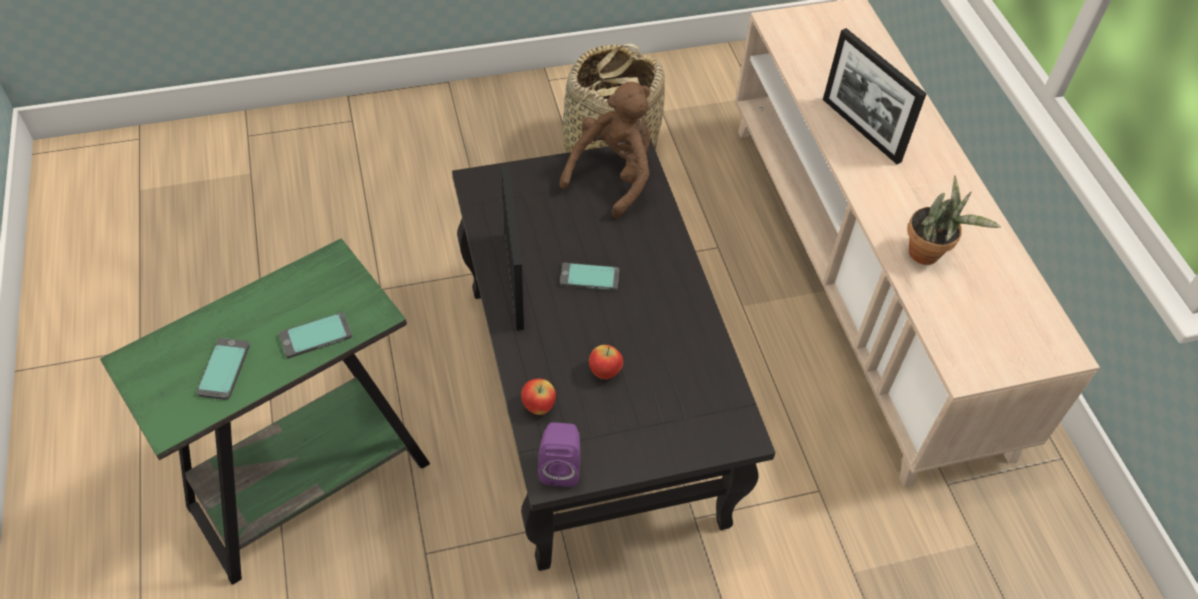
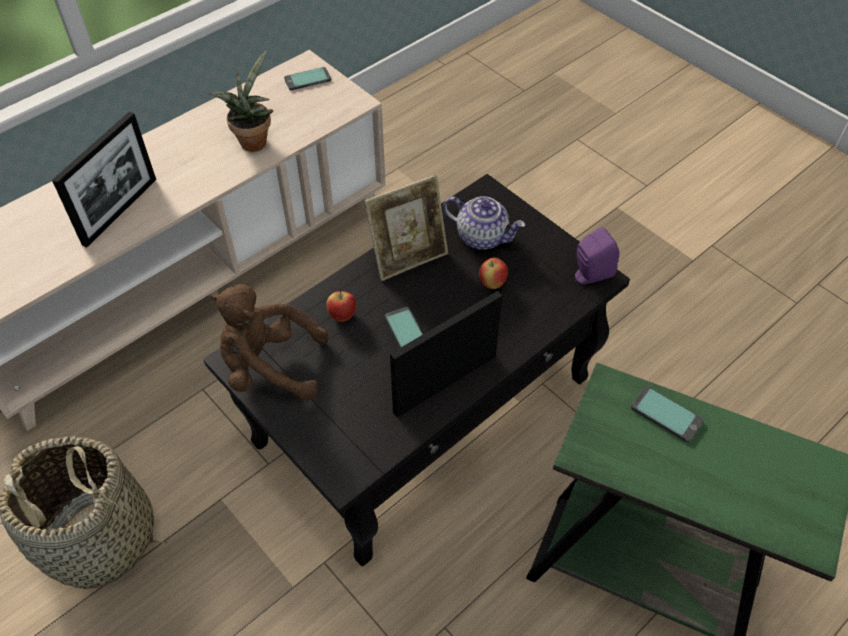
camera: 115 degrees left, 0 degrees up
phone [196,338,250,400] -> phone moved to [284,67,331,90]
apple [521,379,556,415] -> apple moved to [327,291,357,322]
none -> picture frame [364,174,448,281]
none -> teapot [443,196,525,250]

